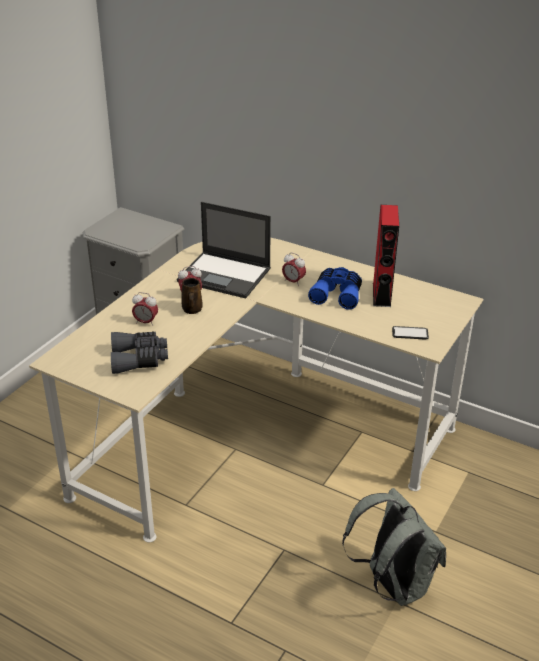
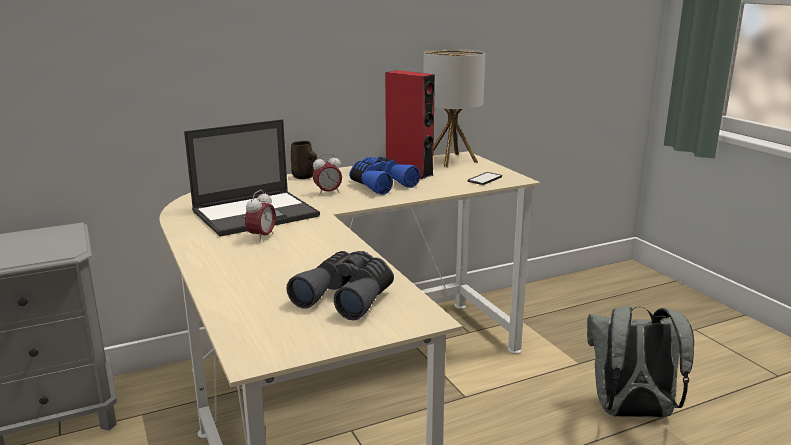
camera: 55 degrees left, 15 degrees down
alarm clock [132,292,158,326] -> none
brown mug [181,278,203,314] -> brown mug moved to [291,141,317,179]
none -> table lamp [423,49,485,167]

